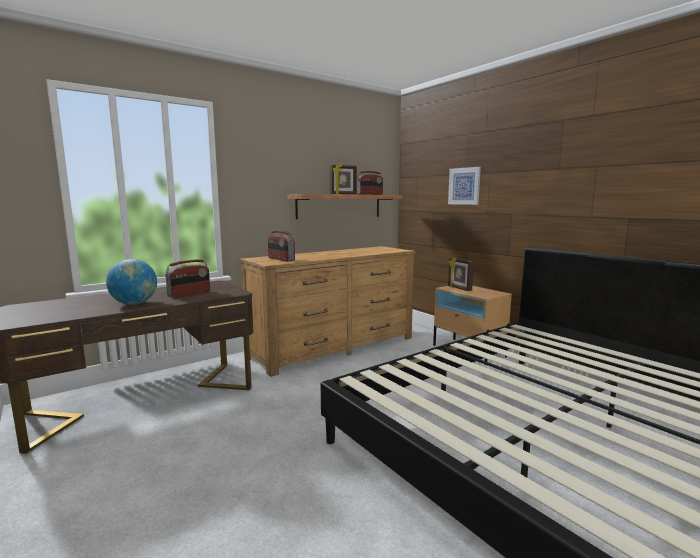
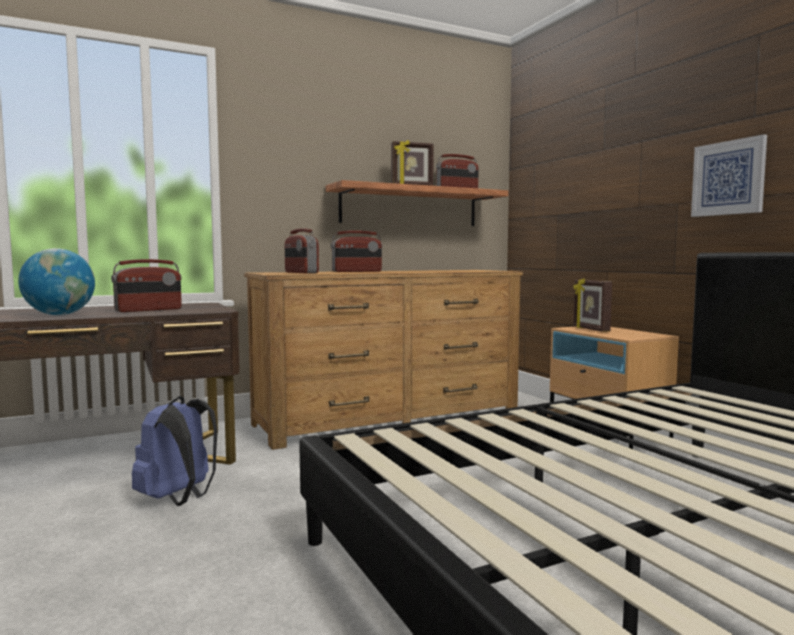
camera: 10 degrees right, 5 degrees down
picture [448,167,481,205] -> picture moved to [691,134,767,217]
none -> blue backpack [132,396,218,506]
none -> radio [331,230,382,272]

